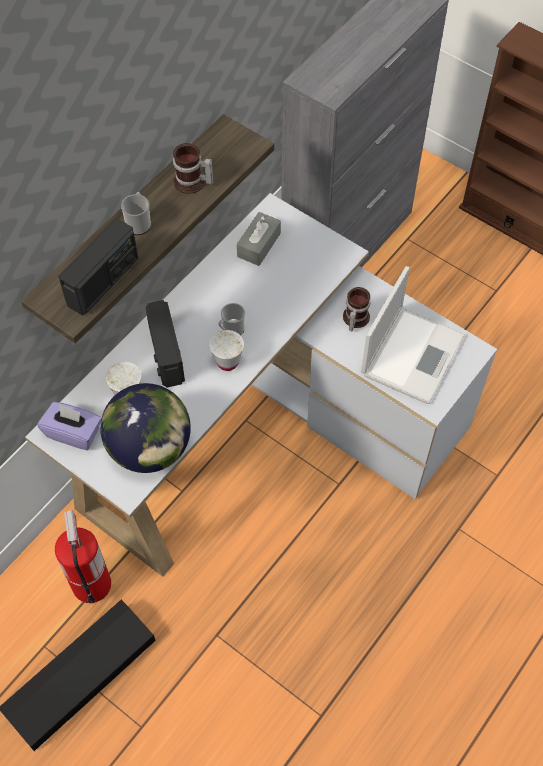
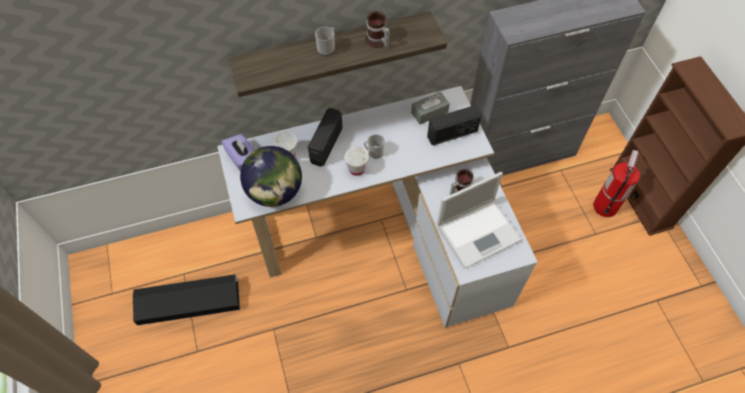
camera: 35 degrees right, 0 degrees up
fire extinguisher [55,510,111,603] -> fire extinguisher moved to [593,150,640,217]
radio [58,219,138,315] -> radio moved to [427,105,482,145]

